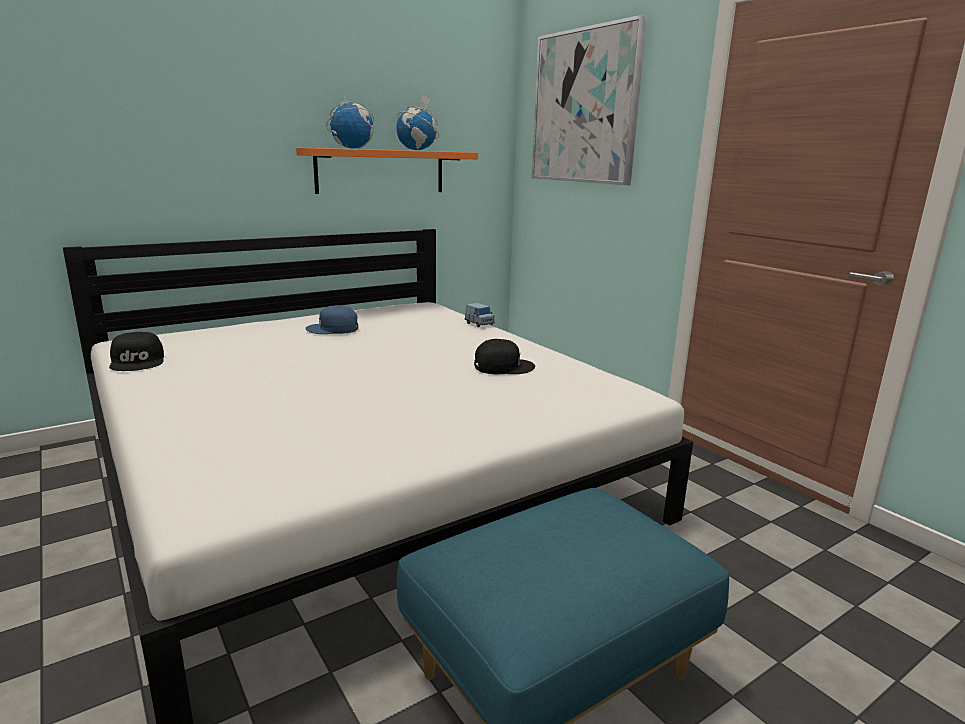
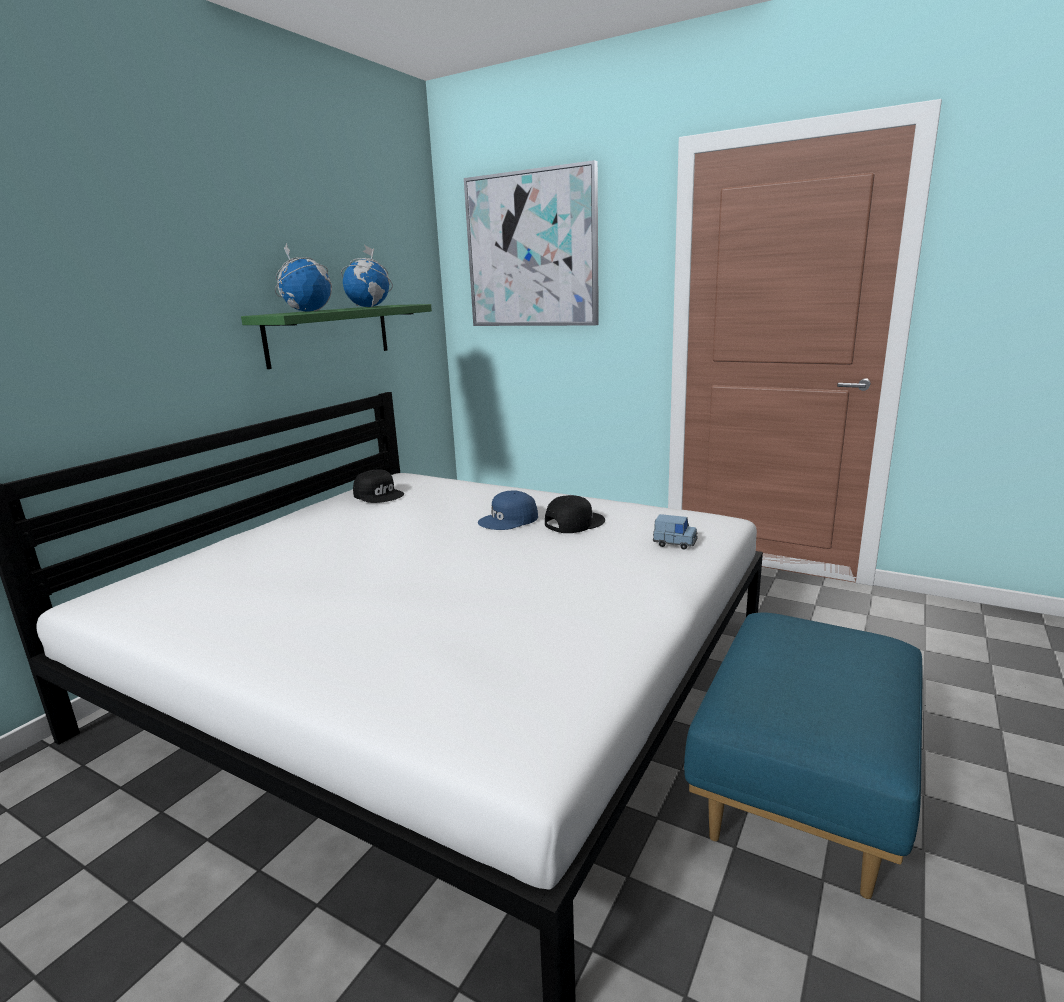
camera: 25 degrees left, 0 degrees up
black cap [109,332,164,371] -> black cap moved to [353,470,404,503]
orange shelf [296,148,478,194] -> green shelf [241,304,432,369]
blue cap [305,305,358,334] -> blue cap moved to [478,491,538,530]
blue toy car [465,303,495,327] -> blue toy car moved to [653,514,698,550]

